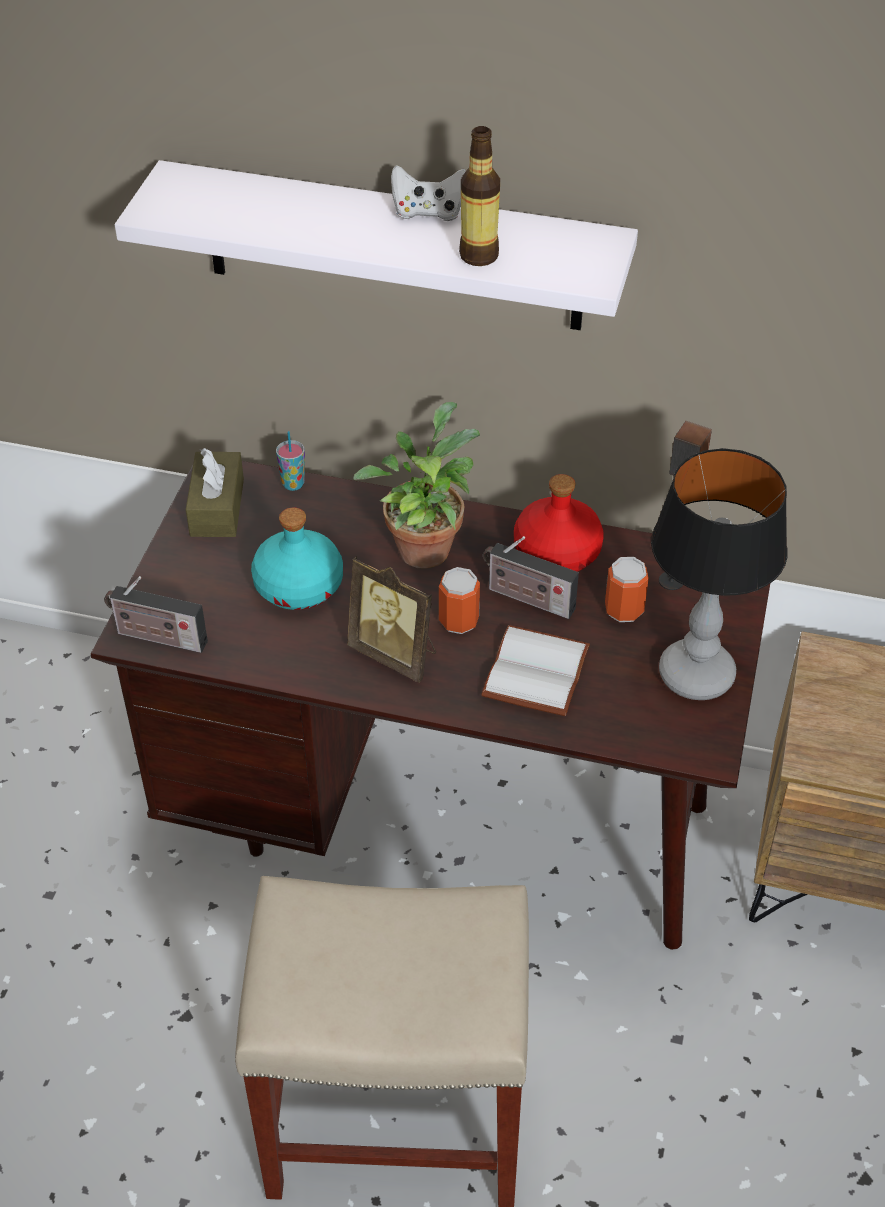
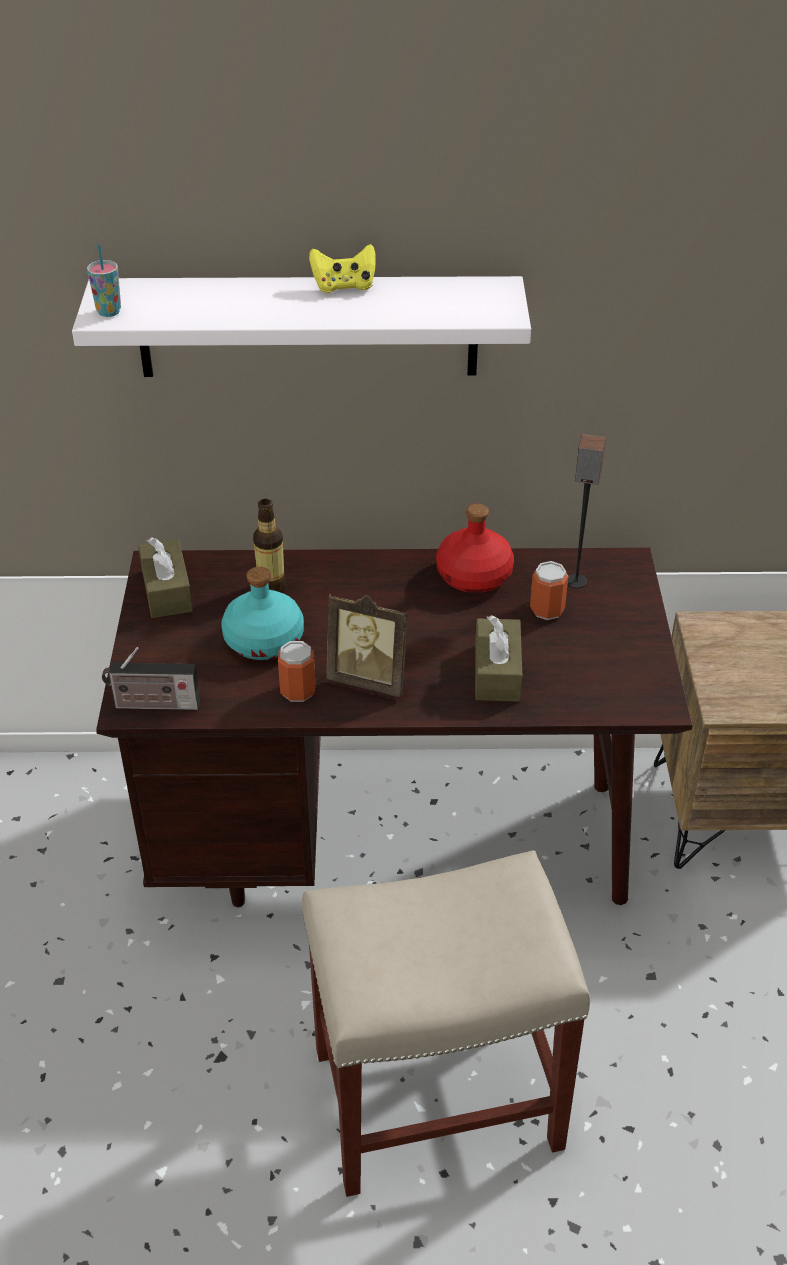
camera: 15 degrees left, 5 degrees down
cup [276,431,305,491] -> cup moved to [87,244,121,317]
potted plant [353,402,480,569] -> none
white game controller [391,165,466,221] -> yellow game controller [309,244,376,293]
can [439,567,480,634] -> can moved to [278,641,315,702]
bottle [459,126,500,266] -> bottle moved to [253,499,286,592]
white book [481,625,590,716] -> brown tissue box [475,615,522,701]
radio [483,536,579,619] -> none
table lamp [651,448,787,700] -> none

